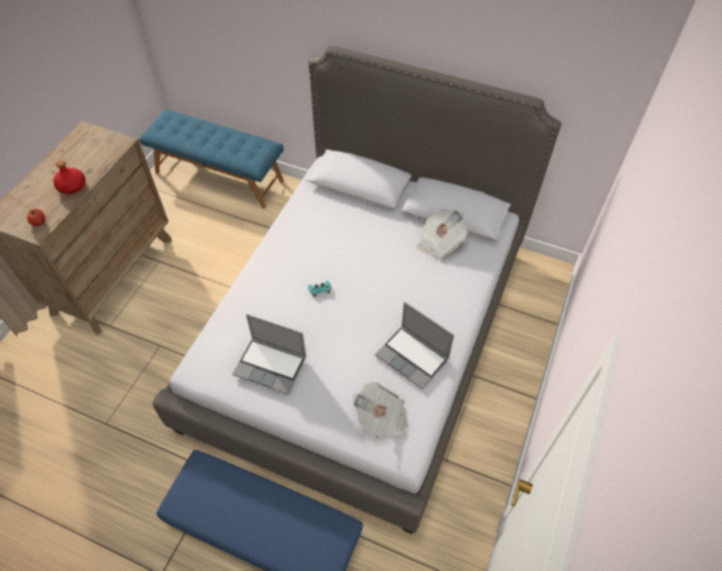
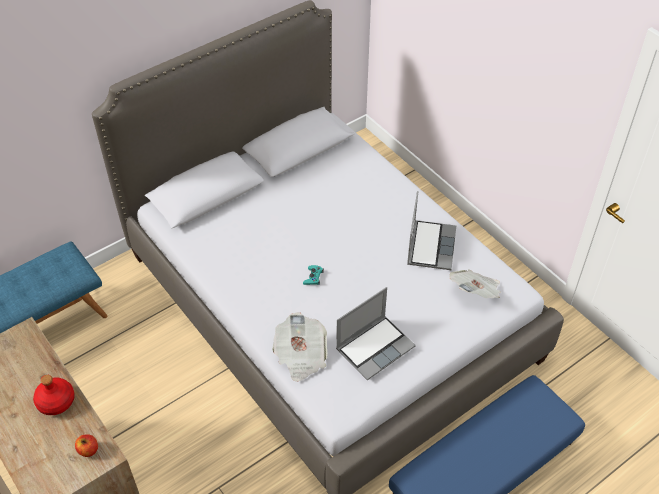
camera: 60 degrees left, 5 degrees down
laptop [375,302,454,390] -> laptop turned 60 degrees counterclockwise [407,191,456,270]
newspaper [417,209,468,259] -> newspaper moved to [272,312,327,382]

